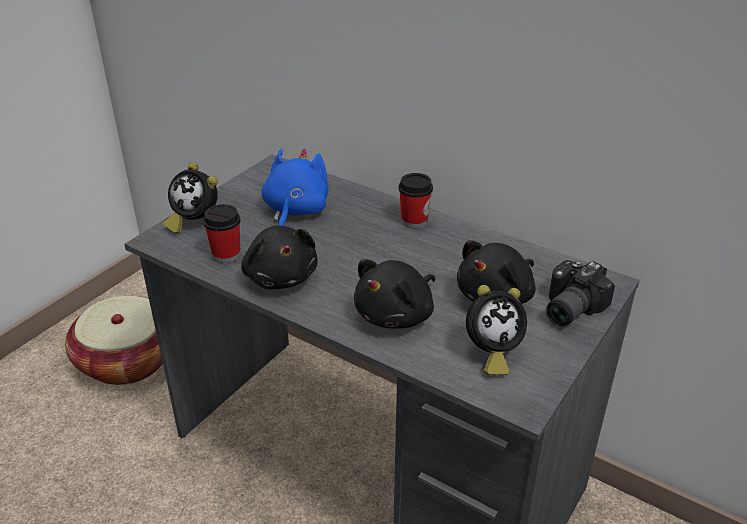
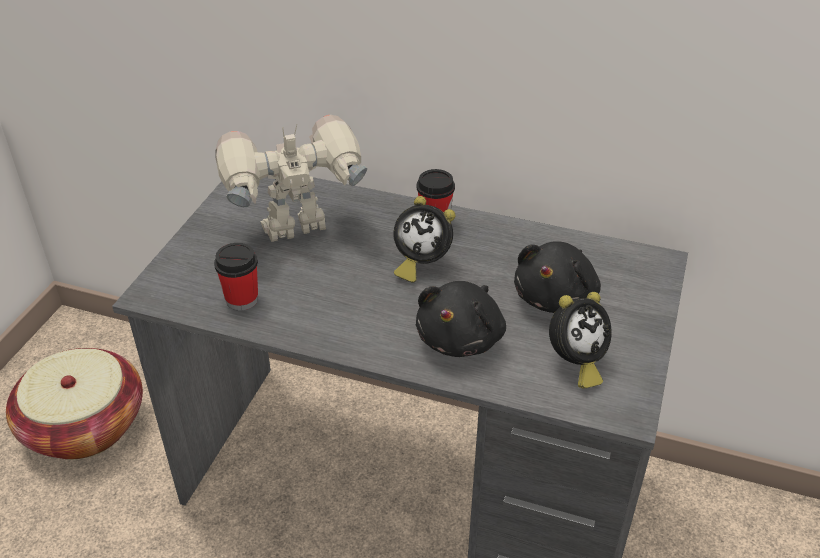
camera: 15 degrees left, 5 degrees up
alarm clock [163,163,218,234] -> alarm clock moved to [393,196,455,283]
black plush toy [241,225,318,289] -> none
blue plush toy [261,148,328,226] -> toy robot [215,115,367,242]
camera [546,260,615,326] -> none

